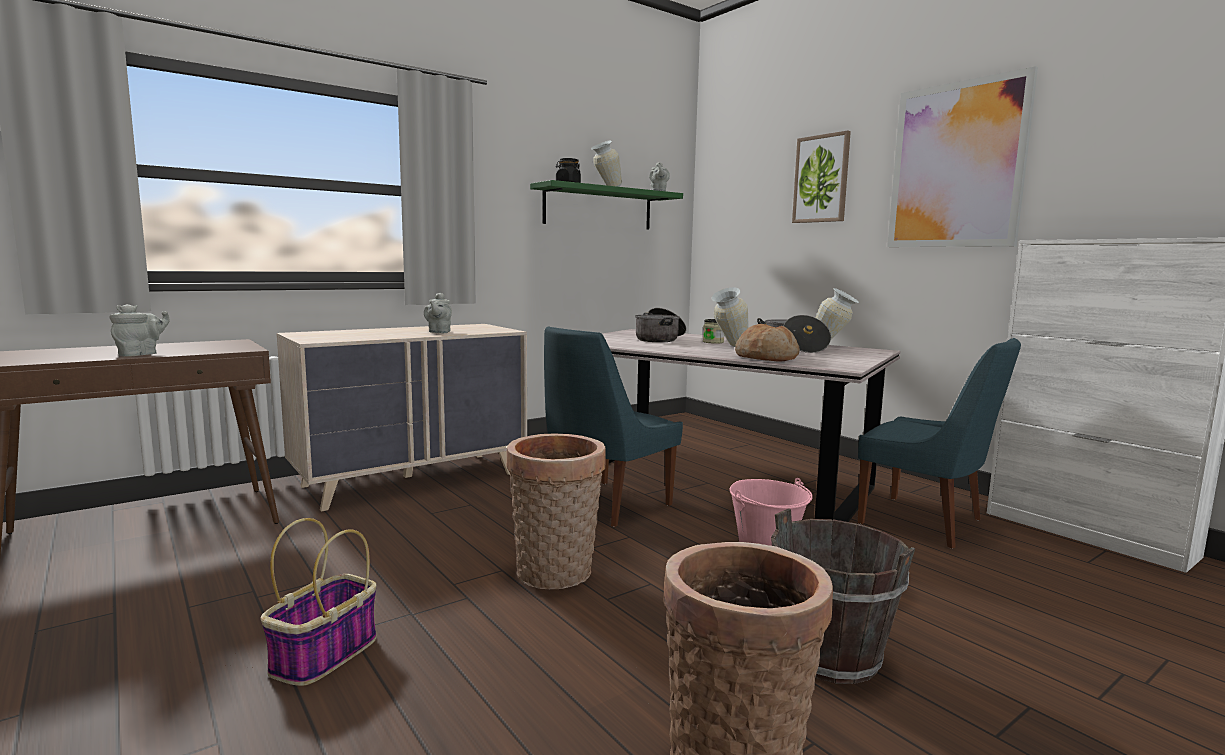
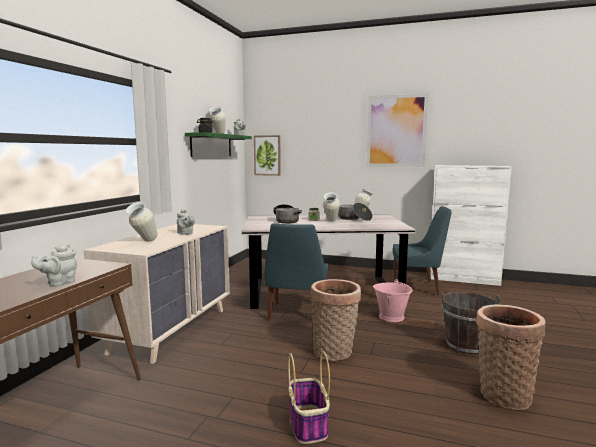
camera: 35 degrees left, 0 degrees up
grey teapot [109,304,170,357] -> grey teapot turned 135 degrees counterclockwise [31,244,77,287]
bread [735,324,800,362] -> none
picture [792,130,851,223] -> picture moved to [254,135,281,176]
none -> vase [125,202,157,242]

